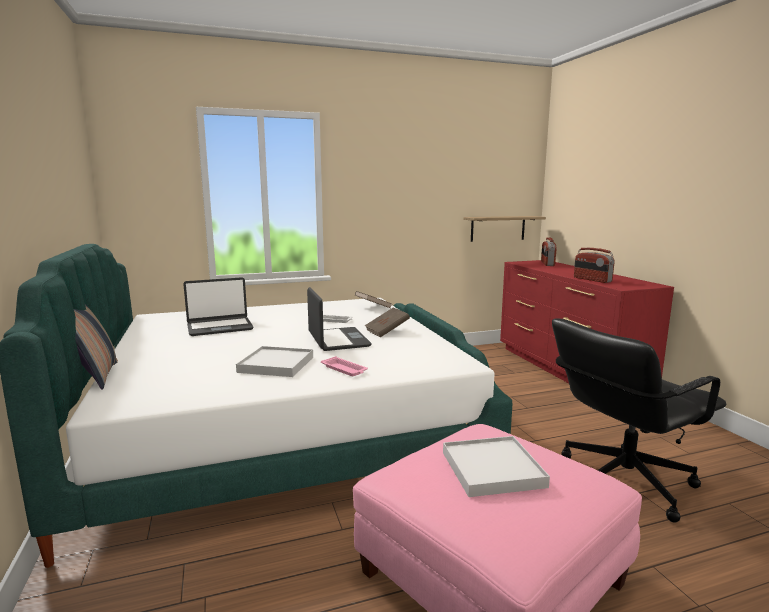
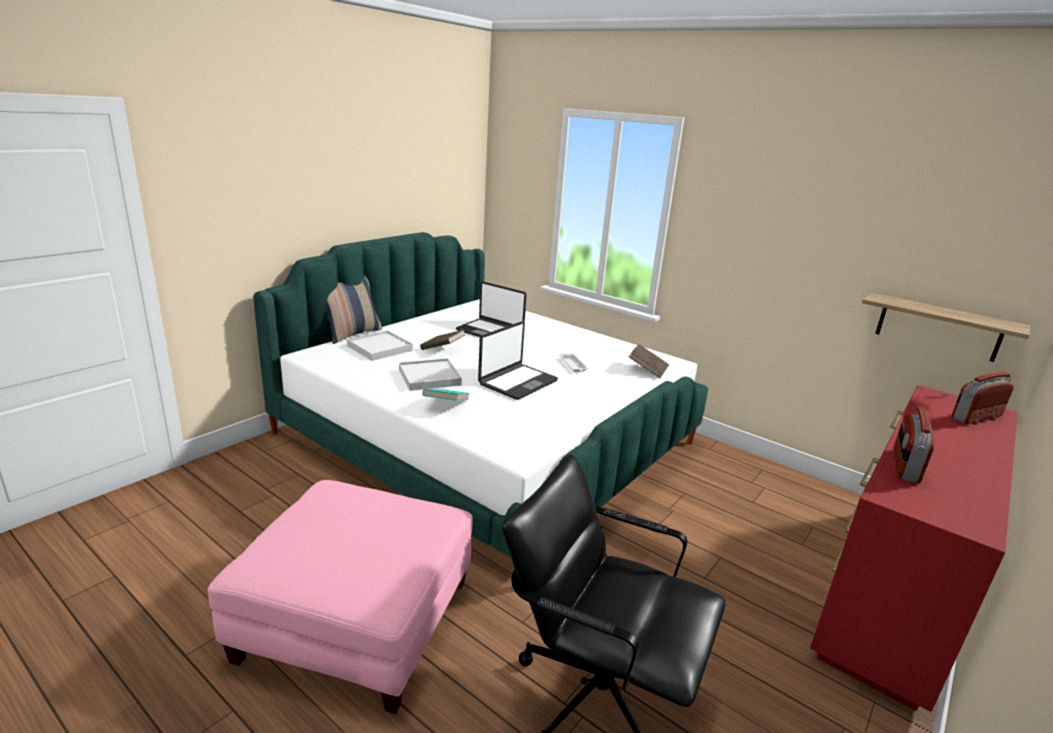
camera: 55 degrees right, 10 degrees up
pink tray [321,356,368,376] -> turquoise book [422,389,470,401]
brown book [365,308,410,338] -> brown book moved to [420,330,465,350]
white tray [443,436,550,497] -> white tray moved to [347,330,413,361]

